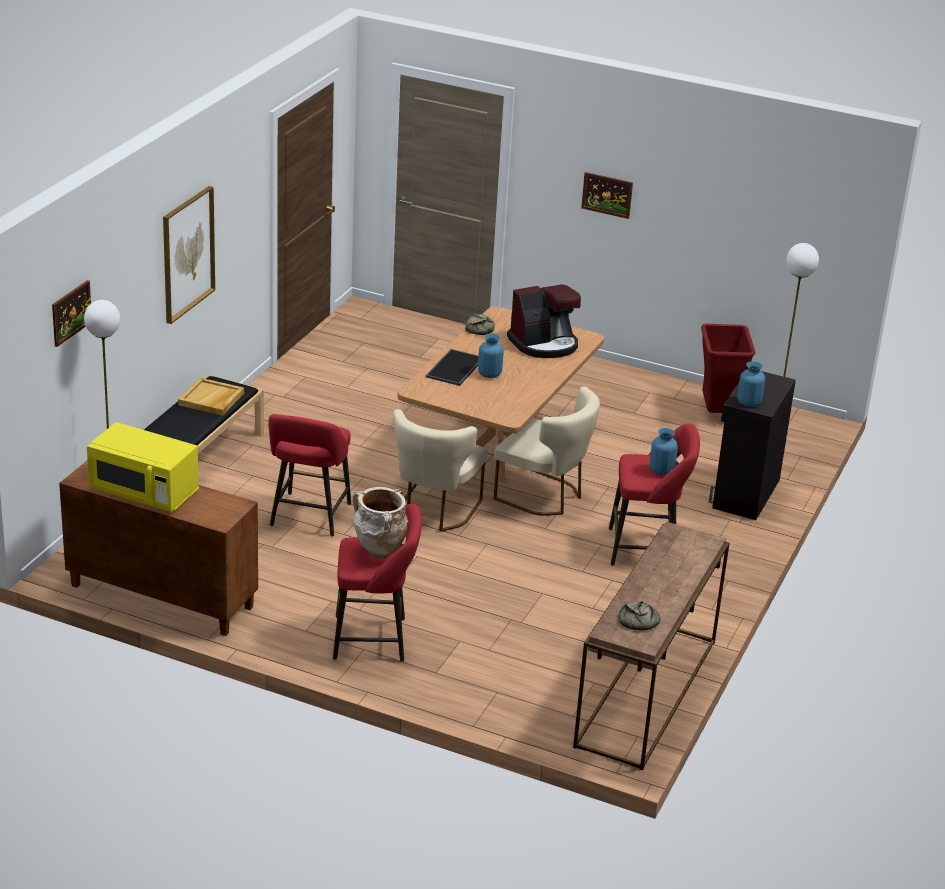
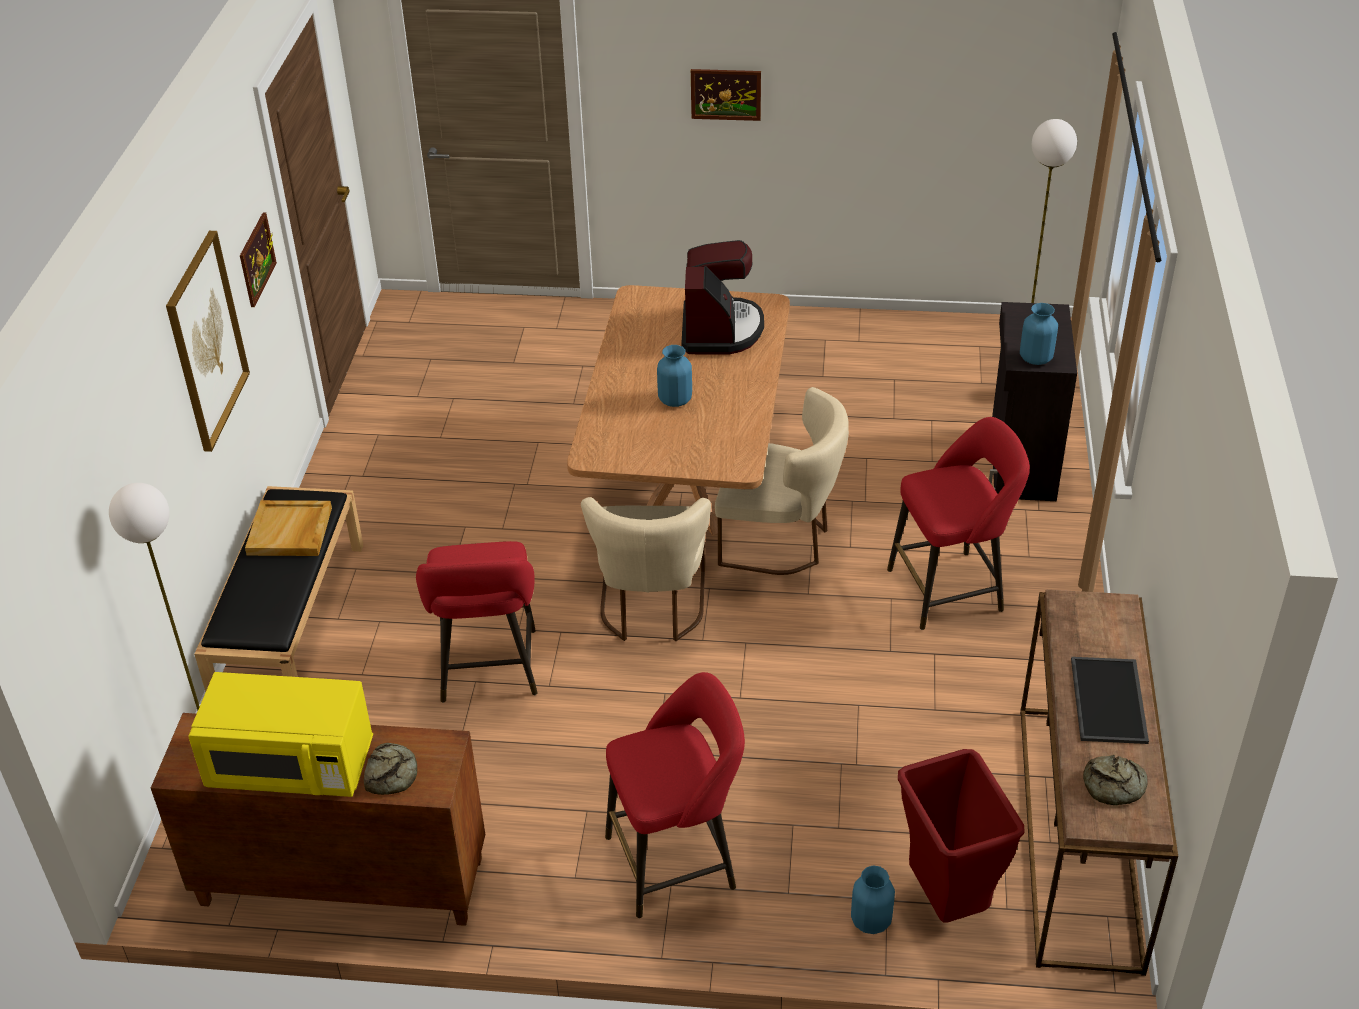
camera: 15 degrees left, 10 degrees up
picture [52,280,91,347] -> picture moved to [240,213,277,307]
beige vase [352,487,408,559] -> none
tray [426,349,478,386] -> tray moved to [1071,657,1149,744]
bread [465,314,495,335] -> bread moved to [364,743,417,795]
coffee machine [507,284,581,358] -> coffee machine turned 45 degrees counterclockwise [682,240,764,354]
blue vase [650,428,678,475] -> blue vase moved to [851,865,895,934]
red trash can [701,324,756,413] -> red trash can moved to [898,749,1025,922]

